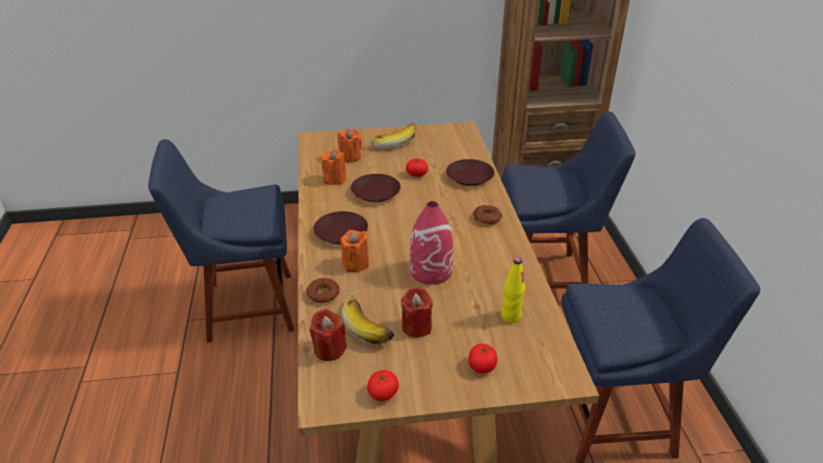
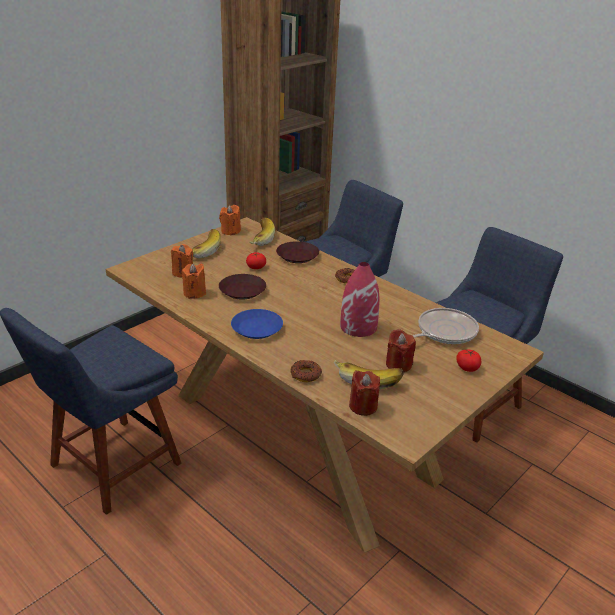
camera: 40 degrees left, 5 degrees down
brown plate [314,211,368,244] -> blue plate [231,309,283,339]
orange candle [341,230,369,272] -> orange candle moved to [219,205,241,235]
tomato [367,370,399,401] -> none
yellow bottle [501,257,525,323] -> frying pan [413,308,479,344]
none -> banana [250,217,275,246]

